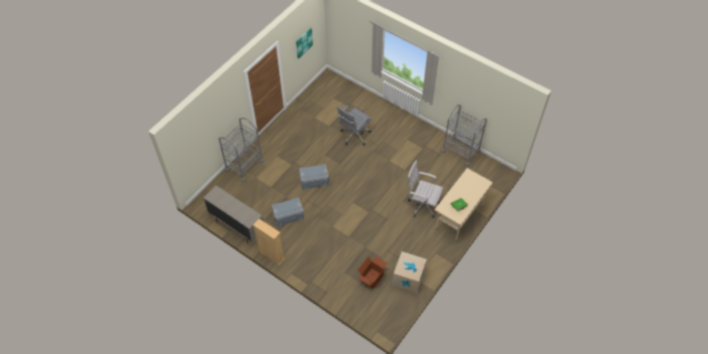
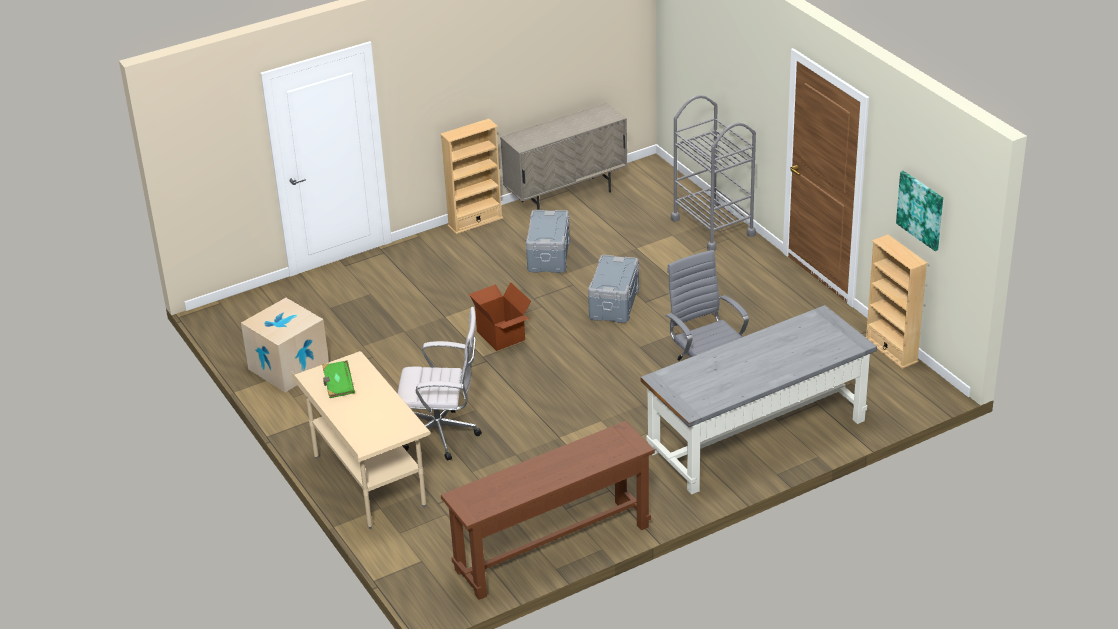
camera: 115 degrees right, 20 degrees down
cardboard box [358,256,387,289] -> cardboard box moved to [469,282,531,351]
white office chair [408,161,443,218] -> white office chair turned 45 degrees clockwise [398,307,482,461]
grey cart [441,105,487,167] -> brown console table [441,421,655,600]
none -> grey desk [641,305,877,494]
none -> beige bookcase [866,235,928,369]

